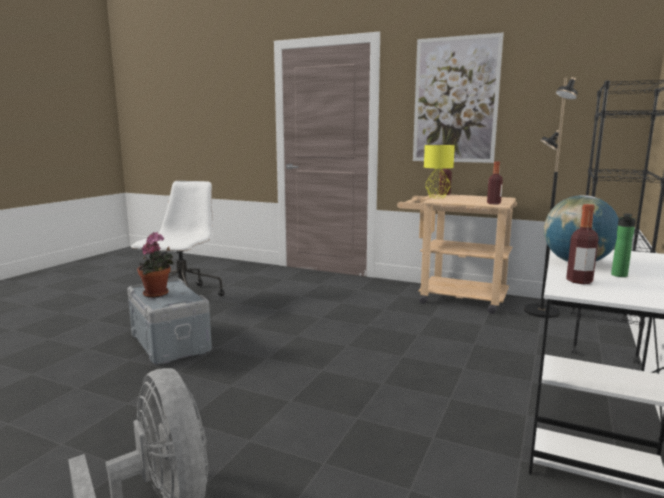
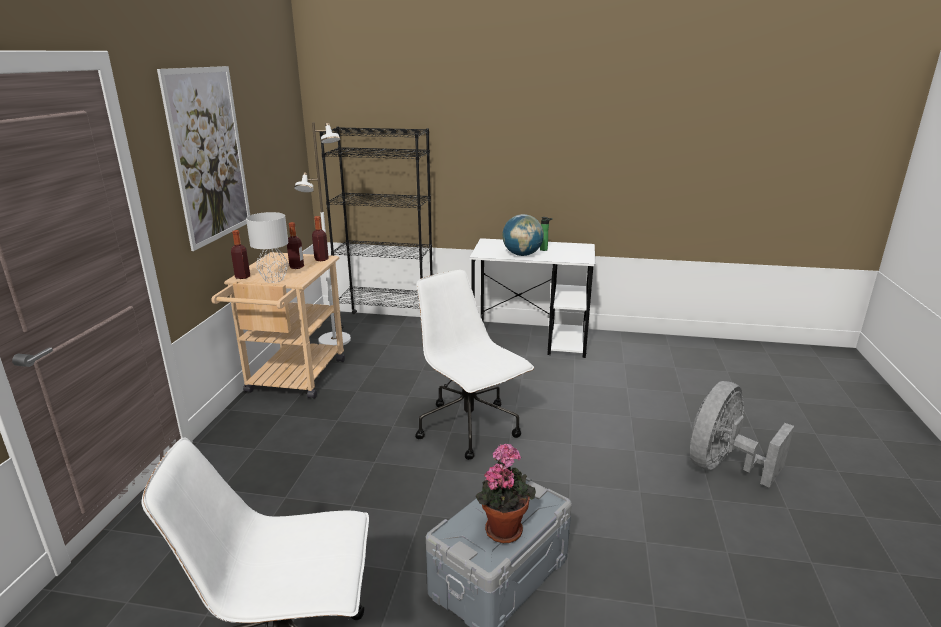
camera: 105 degrees left, 10 degrees up
yellow table lamp [424,145,455,198] -> grey table lamp [246,212,289,283]
black floor lamp [524,77,578,318] -> white floor lamp [294,122,351,345]
bottle [566,204,599,284] -> bottle moved to [287,222,304,269]
none -> white office chair [415,270,534,460]

